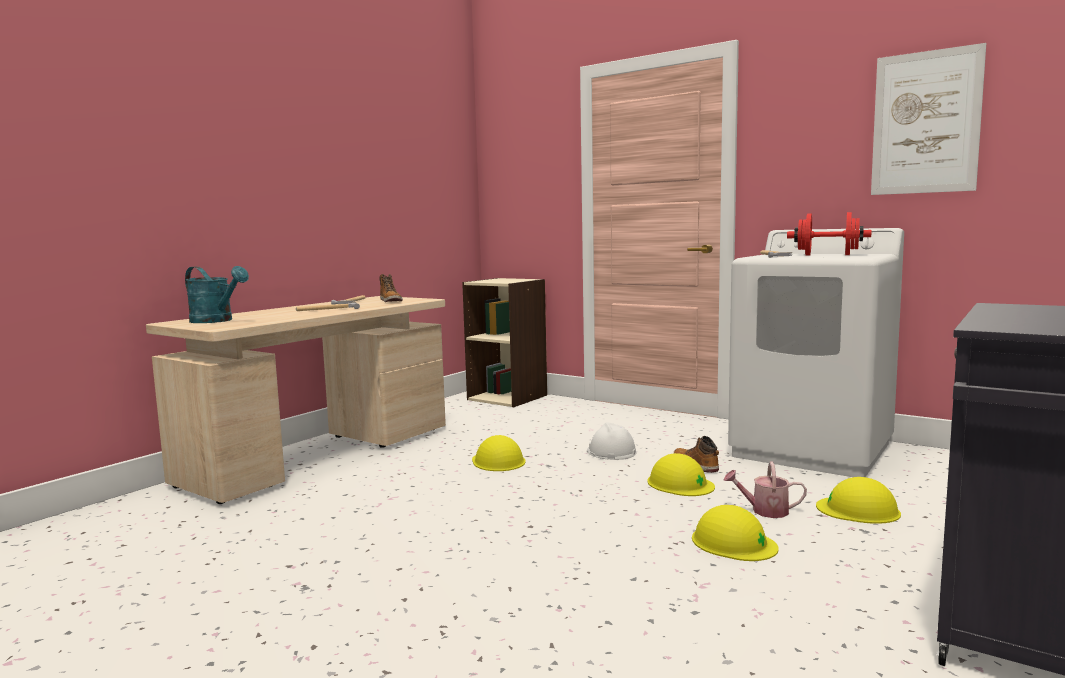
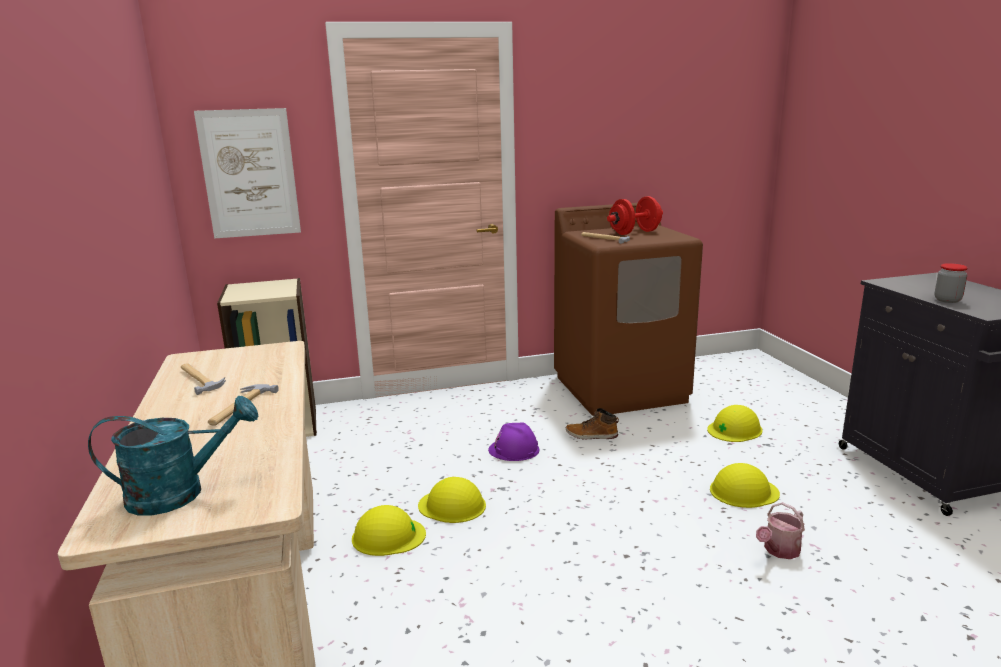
camera: 50 degrees left, 10 degrees up
boot [379,274,403,302] -> none
white hard hat [587,422,636,460] -> purple hard hat [488,422,540,461]
yellow hard hat [647,453,715,496] -> yellow hard hat moved to [352,505,426,556]
watering can [723,461,807,518] -> watering can moved to [756,502,805,559]
white washing machine [728,228,904,477] -> brown washing machine [554,203,703,416]
picture [871,43,986,195] -> picture moved to [194,108,301,238]
none -> jar [934,263,968,303]

